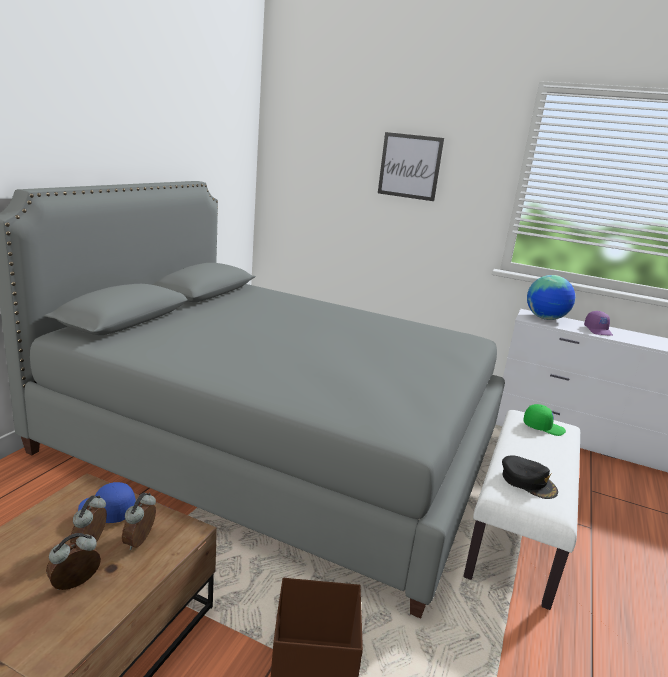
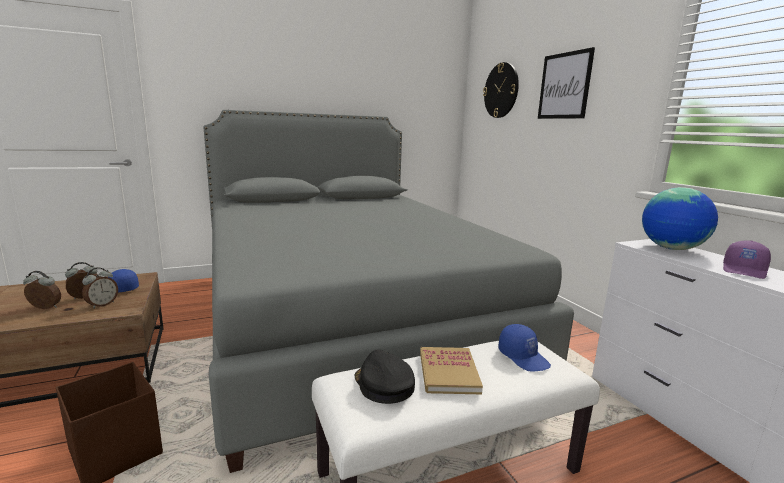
camera: 45 degrees right, 5 degrees down
alarm clock [122,492,156,550] -> alarm clock turned 150 degrees clockwise [82,268,118,309]
black cap [502,455,558,499] -> black cap turned 150 degrees clockwise [355,349,415,404]
green cap [523,404,566,436] -> blue cap [498,324,551,372]
none -> book [420,347,483,394]
none -> wall clock [483,62,519,118]

